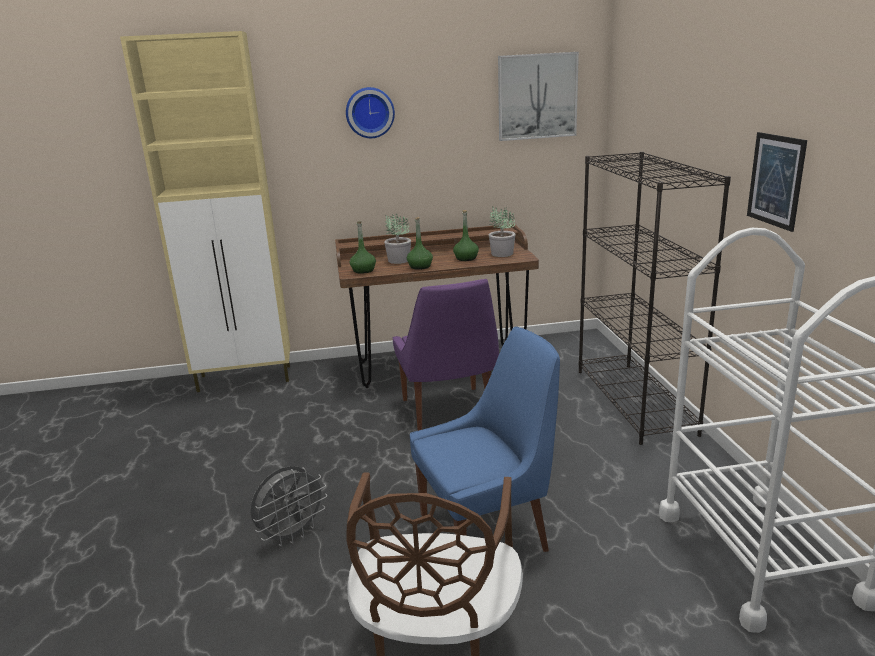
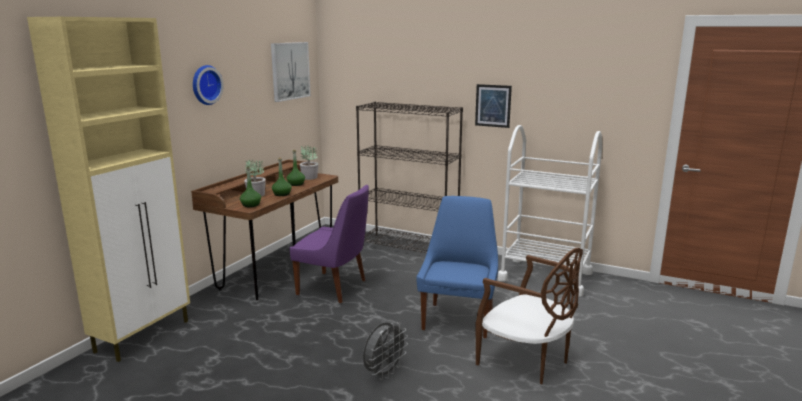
camera: 55 degrees left, 5 degrees down
grey fan [250,466,328,546] -> grey fan turned 45 degrees clockwise [363,322,408,380]

